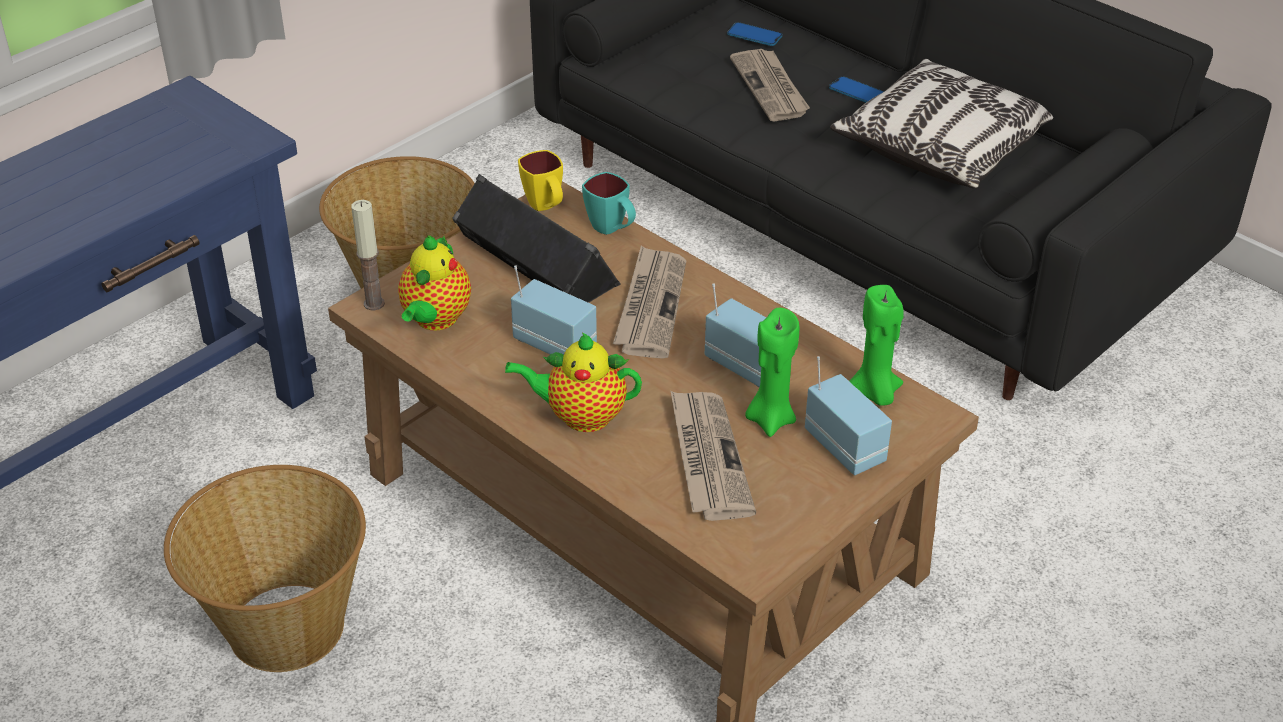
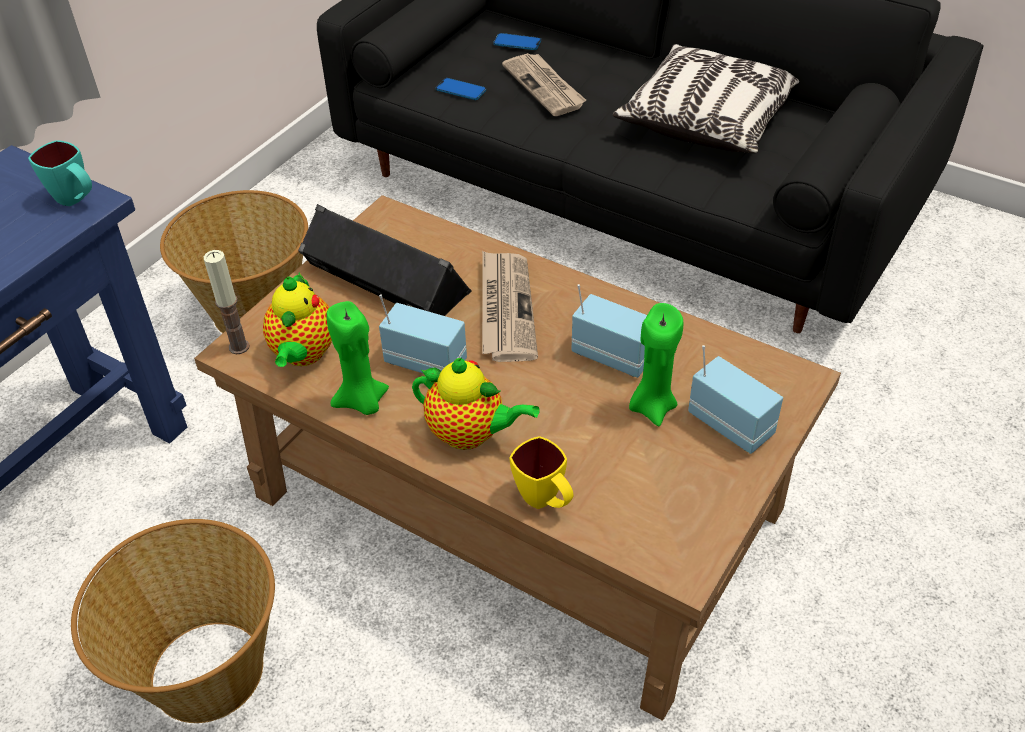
camera: 10 degrees left, 5 degrees up
teapot [505,332,642,432] -> teapot turned 150 degrees counterclockwise [412,358,540,450]
yellow mug [518,150,563,211] -> yellow mug moved to [510,436,574,509]
turquoise mug [582,172,636,235] -> turquoise mug moved to [28,140,92,206]
newspaper [671,391,756,521] -> none
phone [829,76,884,103] -> phone moved to [436,78,486,100]
green candle [849,285,904,406] -> green candle moved to [326,301,389,415]

